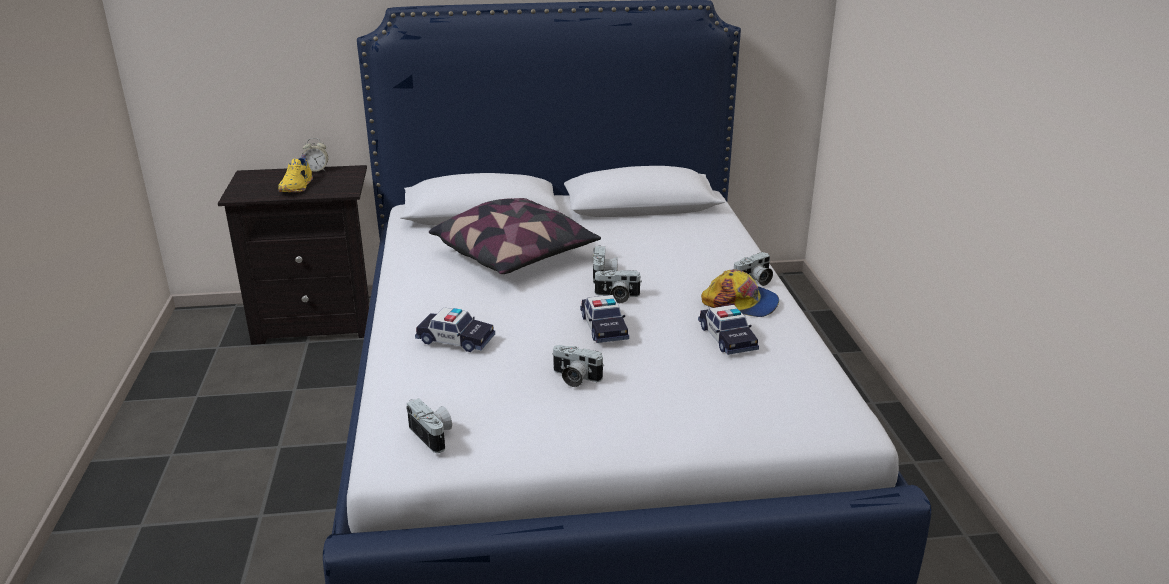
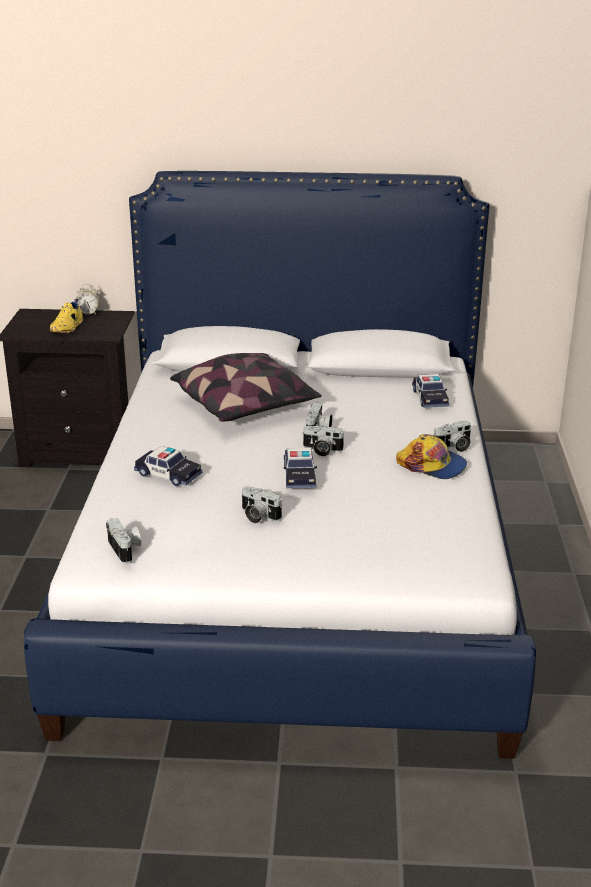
camera: 10 degrees right, 0 degrees up
toy car [698,305,759,355] -> toy car moved to [412,374,449,408]

